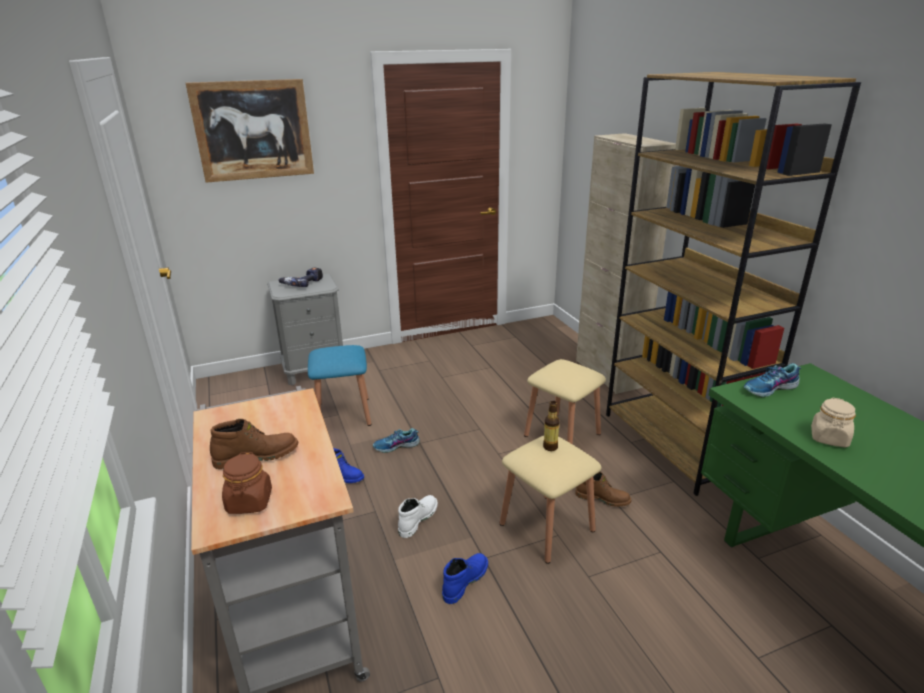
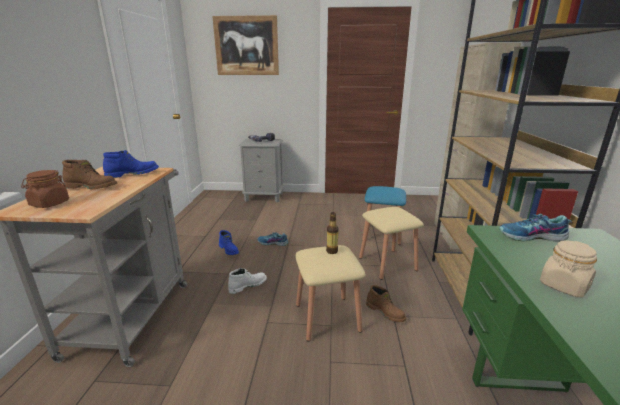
camera: 25 degrees right, 5 degrees down
blue stool [308,345,371,426] -> blue stool moved to [362,186,406,245]
blue boot [442,553,488,604] -> blue boot moved to [103,150,159,178]

